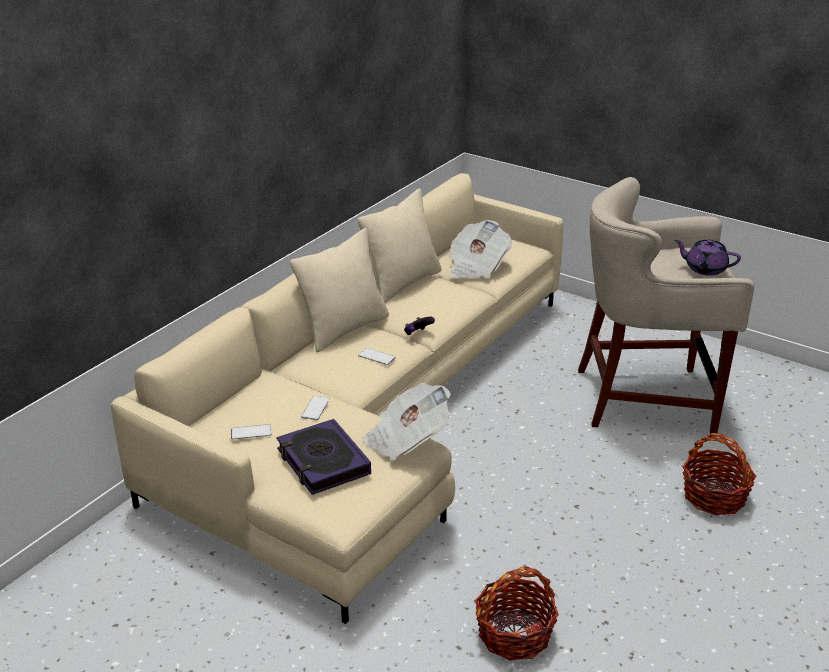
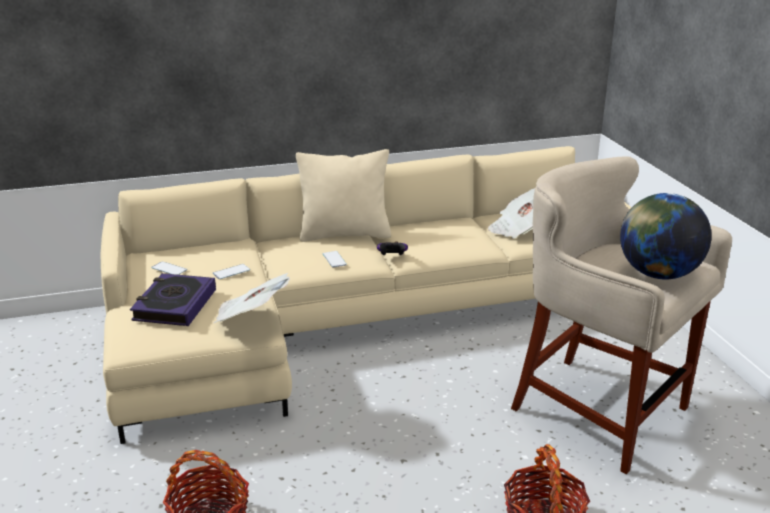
camera: 40 degrees right, 5 degrees down
beige pillow [358,188,442,303] -> none
purple teapot [674,239,741,276] -> globe [620,193,712,279]

